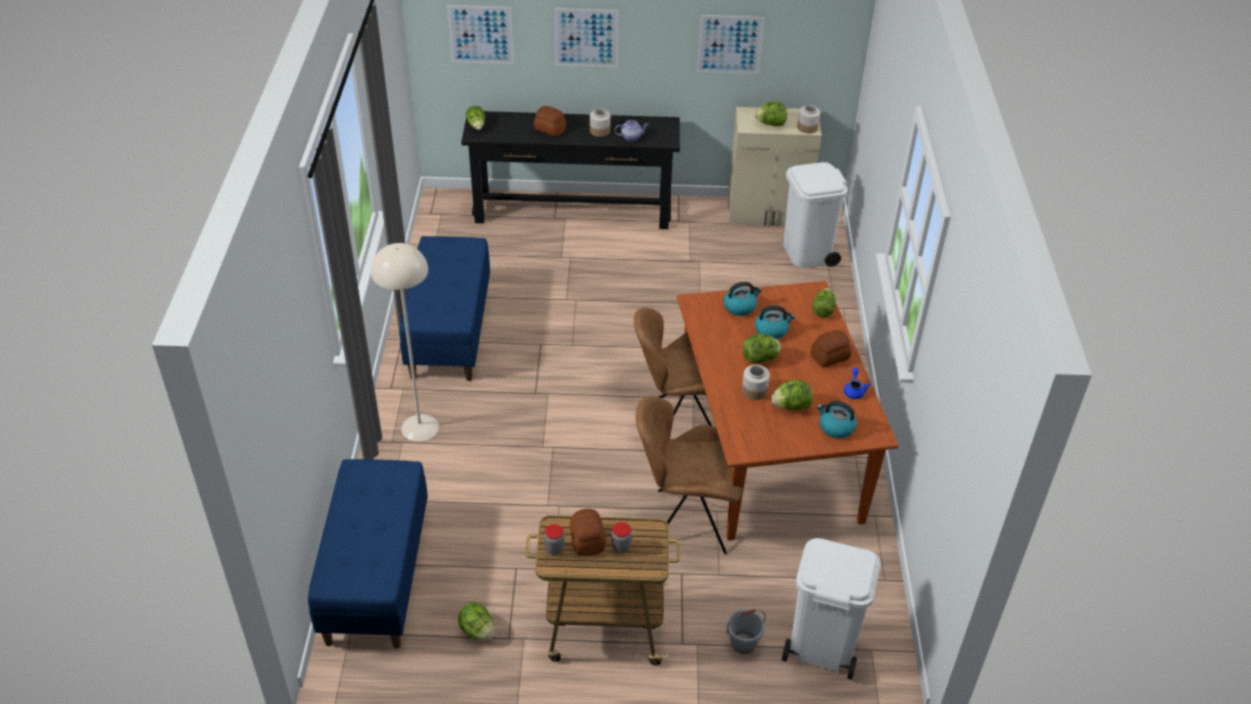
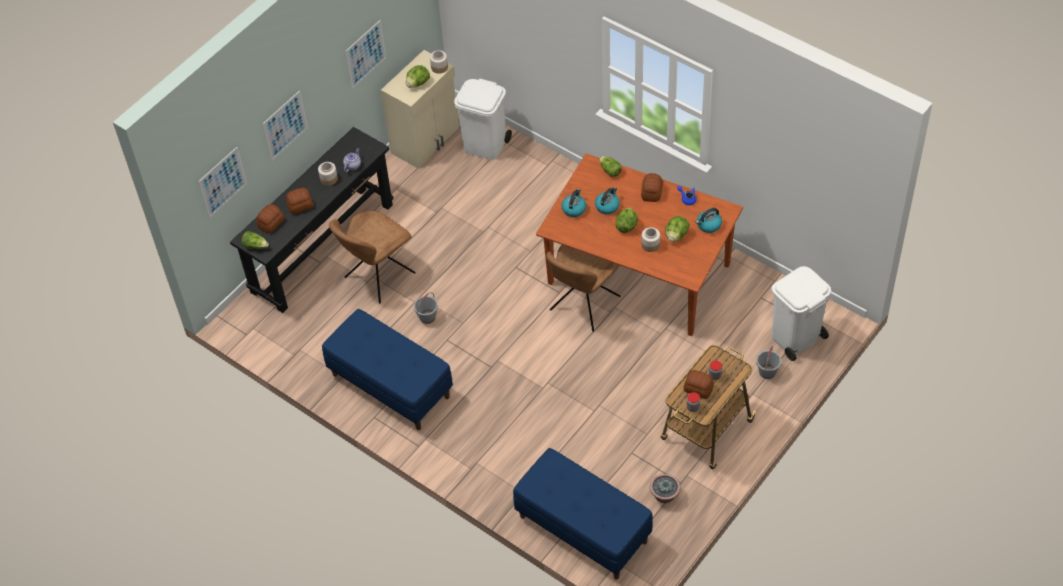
camera: 50 degrees left, 10 degrees up
beige floor lamp [371,243,439,441] -> none
lettuce [458,602,495,641] -> potted plant [650,474,680,503]
brown chair [636,396,743,554] -> brown chair moved to [329,211,416,303]
none -> bread [256,204,285,233]
none -> grey bucket [414,292,438,324]

